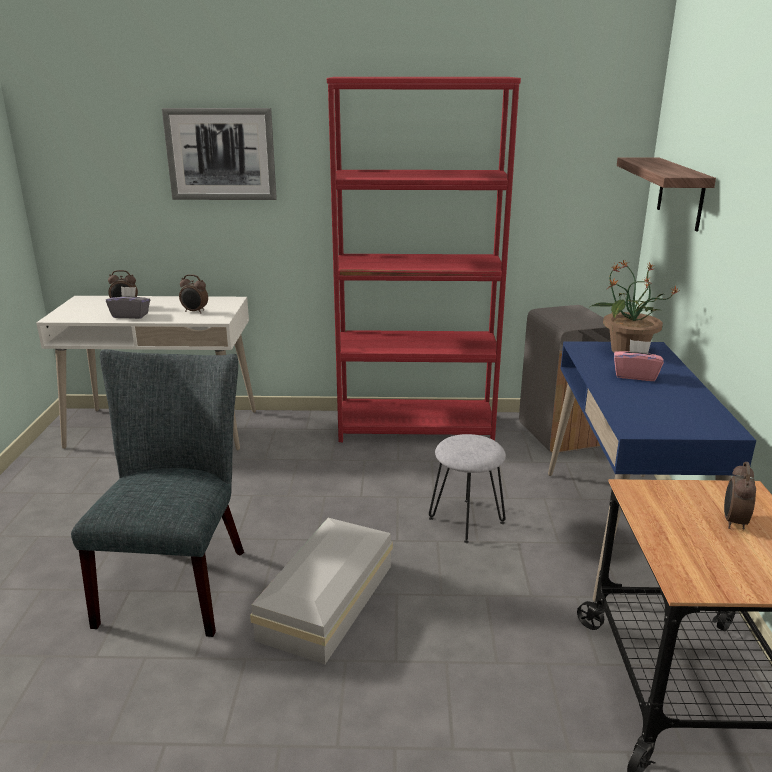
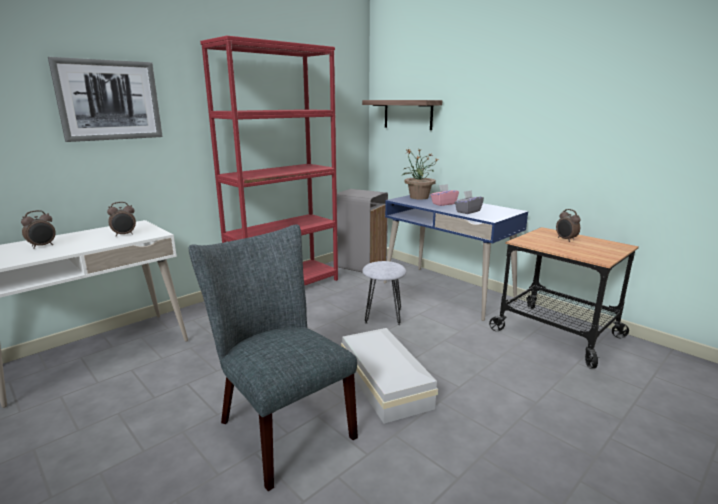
camera: 45 degrees left, 5 degrees down
grey tissue box [106,287,150,319] -> grey tissue box moved to [455,190,484,214]

